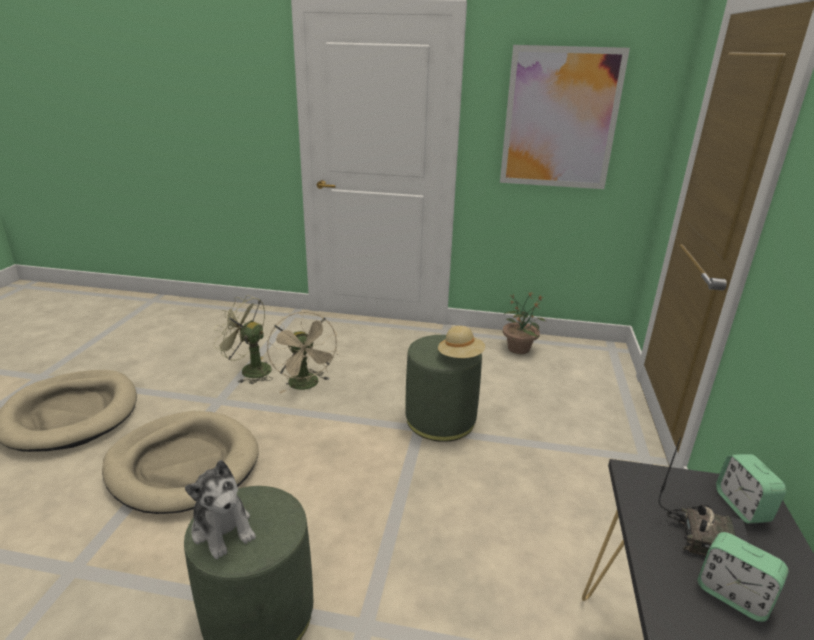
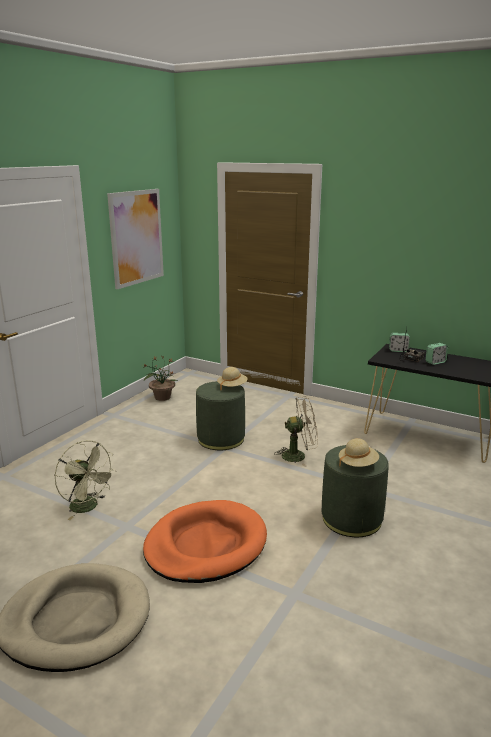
camera: 70 degrees left, 5 degrees down
beige dog bed [102,411,259,514] -> orange dog bed [143,500,267,583]
plush toy [185,460,256,559] -> beige hat [339,438,379,467]
green fan [214,295,273,384] -> green fan turned 90 degrees counterclockwise [55,440,117,520]
beige fan [267,312,338,393] -> beige fan moved to [274,396,318,467]

